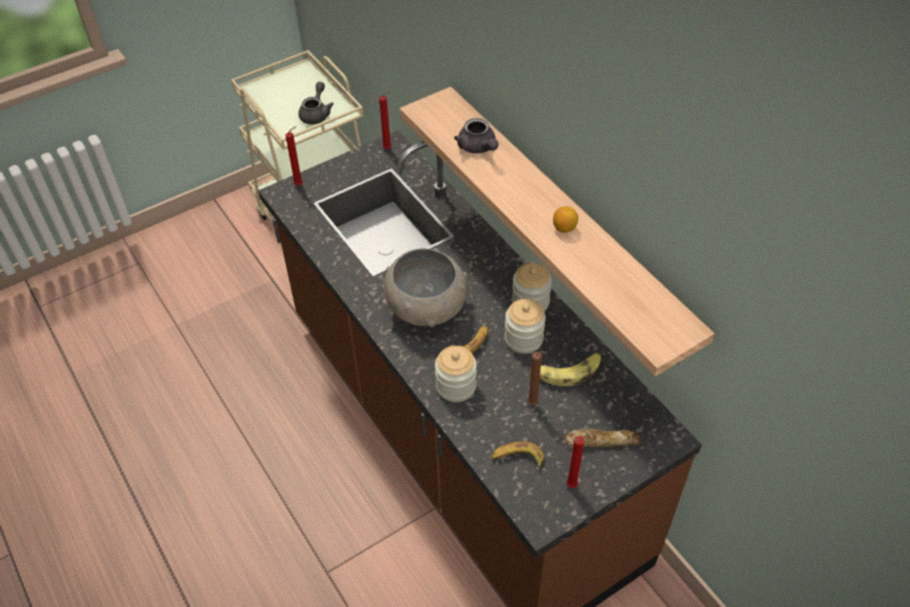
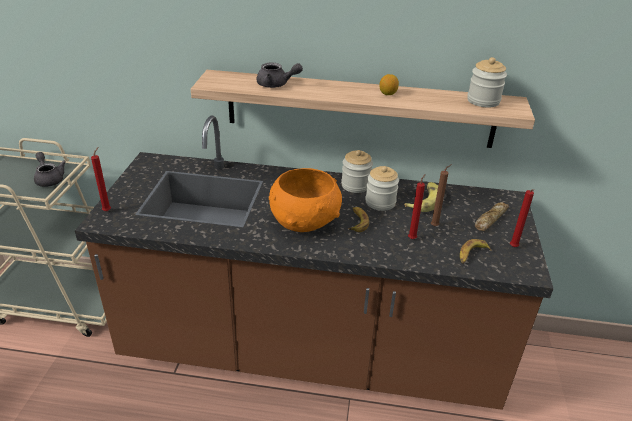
camera: 50 degrees left, 15 degrees down
red candle [379,91,391,149] -> red candle moved to [408,174,425,239]
grey bowl [383,248,468,327] -> orange bowl [269,168,342,232]
jar [435,346,477,402] -> jar moved to [467,57,507,108]

